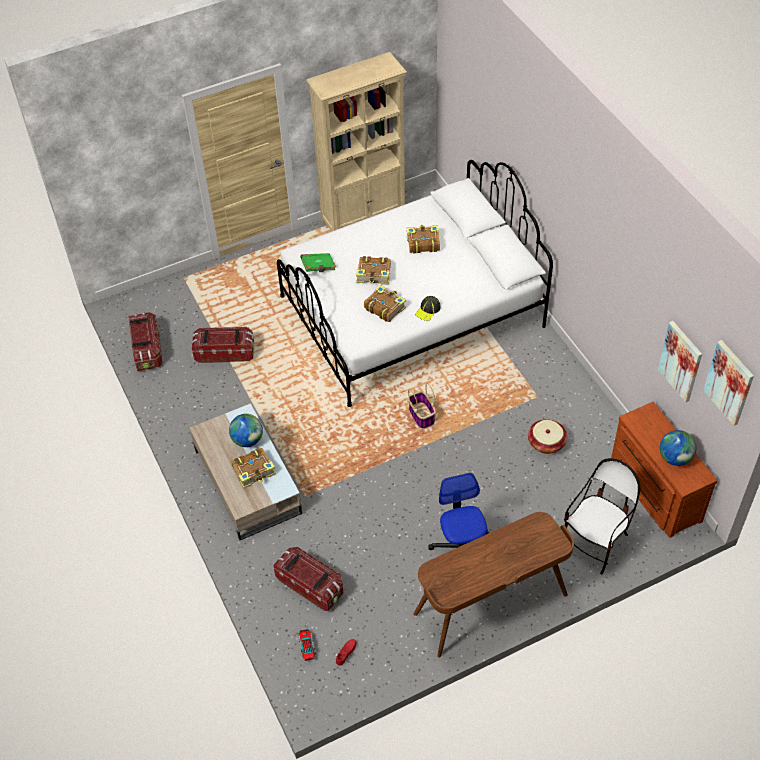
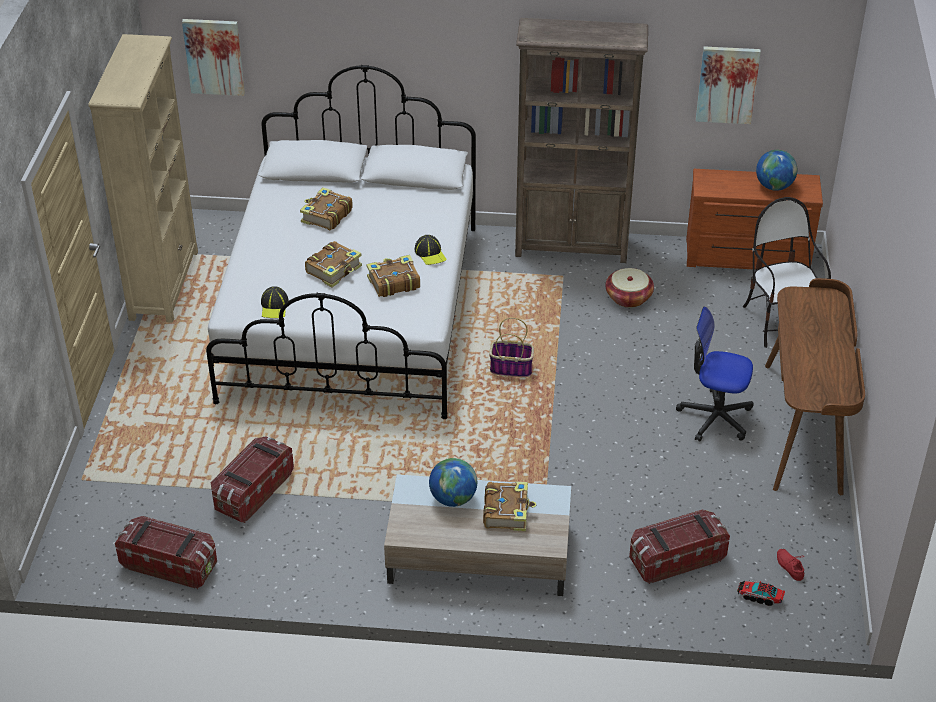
camera: 60 degrees left, 10 degrees down
green book [300,253,336,272] -> cap [261,286,289,318]
picture [703,340,754,426] -> picture moved to [182,19,245,96]
none -> brown bookcase [515,18,648,263]

